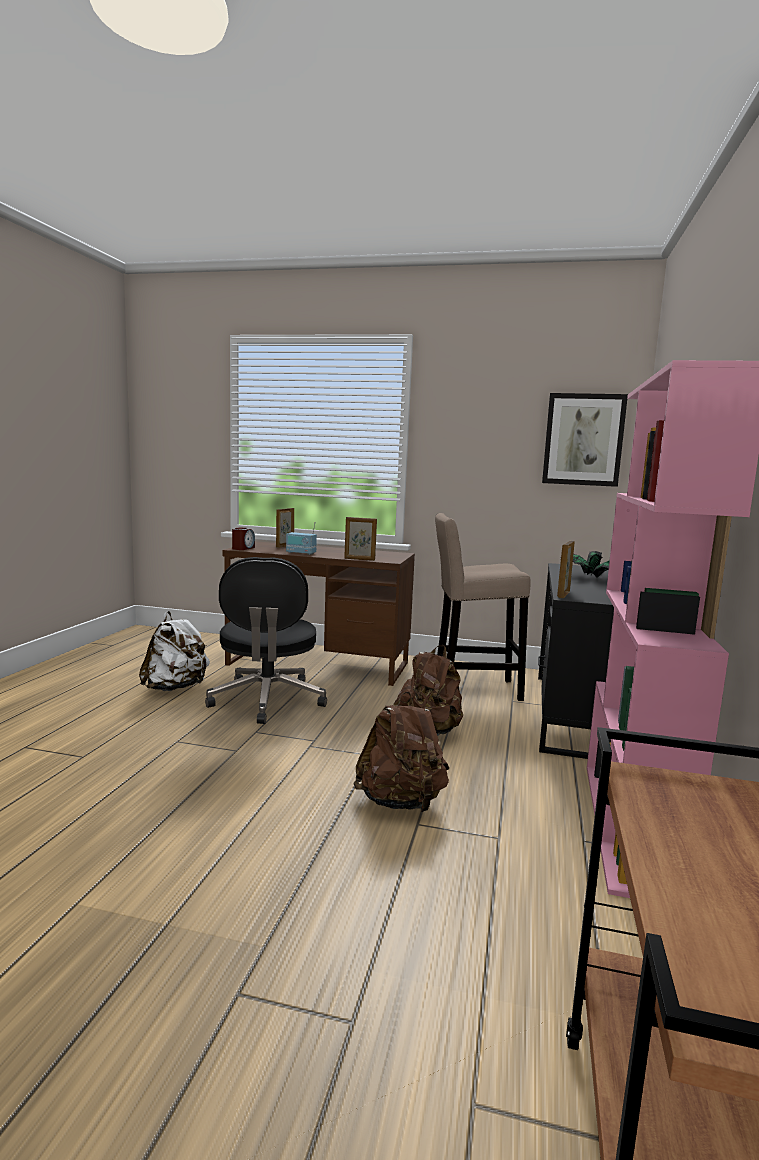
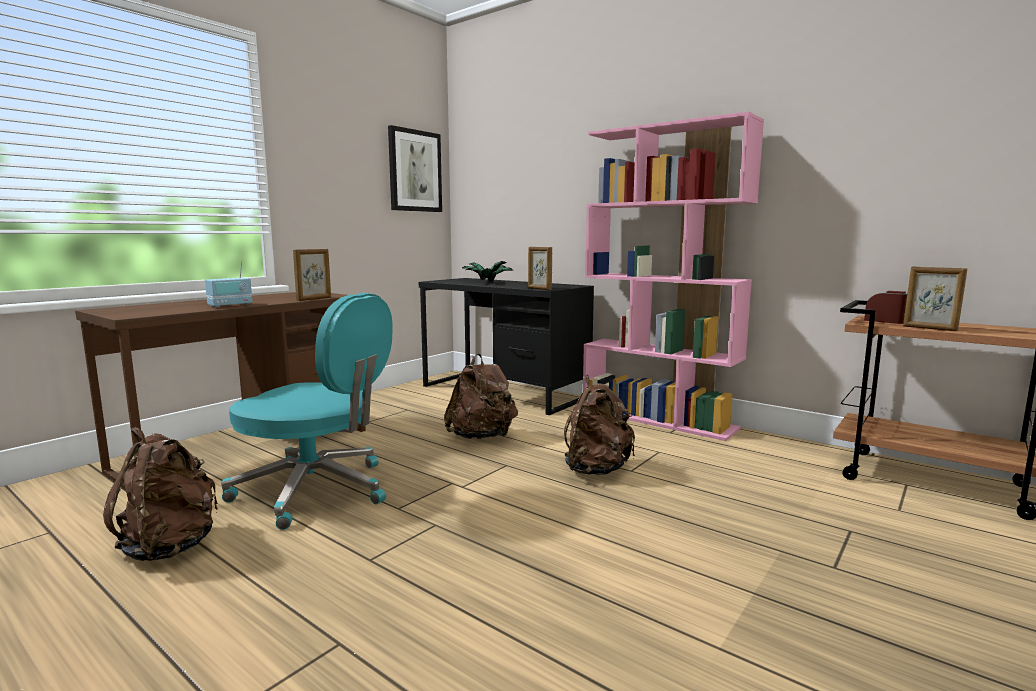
camera: 65 degrees left, 0 degrees up
white backpack [139,611,210,691] -> brown backpack [103,427,218,561]
black office chair [205,557,327,724] -> turquoise office chair [221,293,393,530]
alarm clock [232,527,255,550] -> alarm clock moved to [864,291,907,324]
picture frame [276,508,294,548] -> picture frame moved to [903,267,967,331]
beige stool [435,513,531,701] -> none

